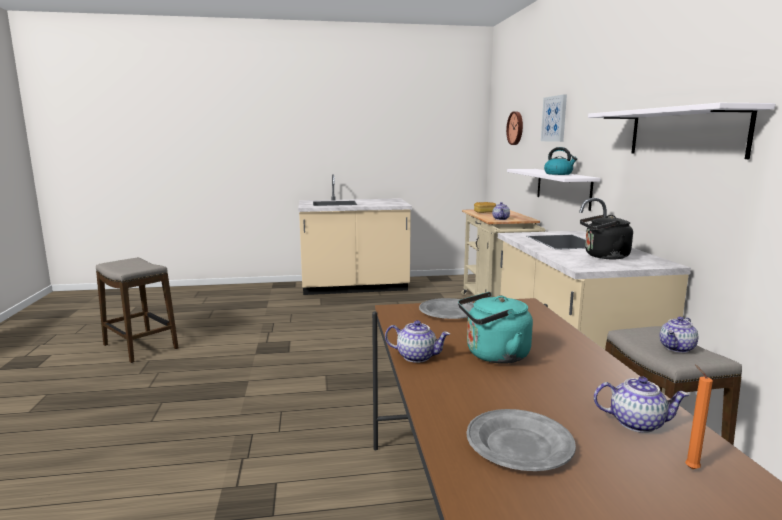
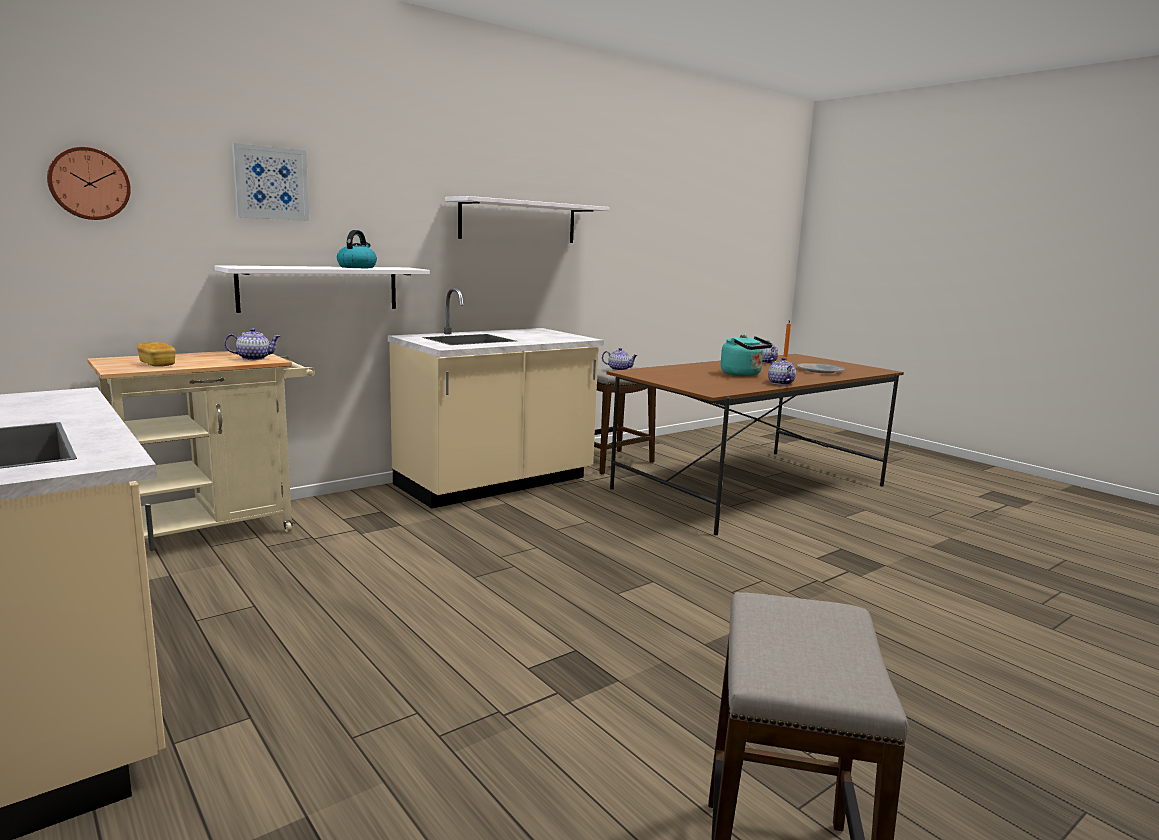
camera: 120 degrees left, 0 degrees up
grey plate [419,298,474,319] -> none
black kettle [580,215,633,259] -> none

